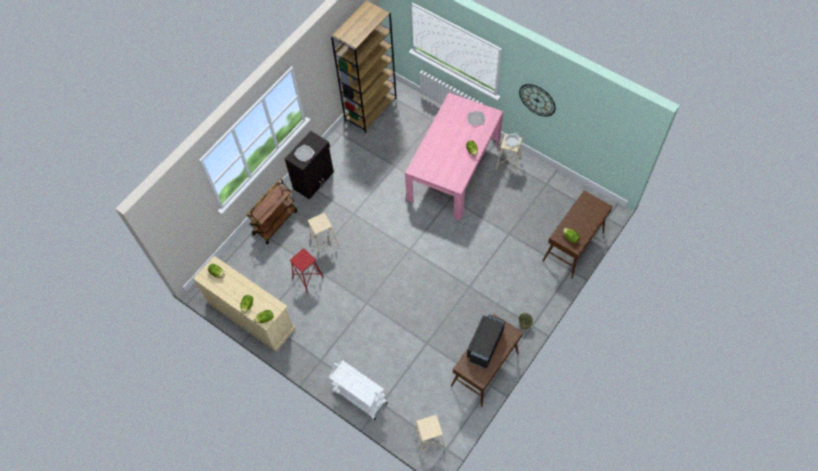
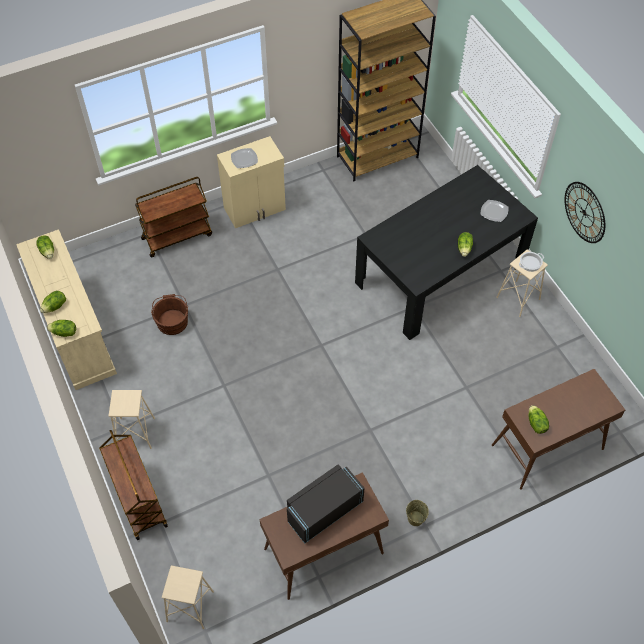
camera: 25 degrees right, 5 degrees down
black cabinet [285,131,334,199] -> beige cabinet [217,136,286,228]
red stool [289,248,324,293] -> brown bucket [151,294,188,335]
beige stool [308,213,339,256] -> beige stool moved to [108,390,155,449]
white cart [329,360,388,420] -> brown cart [99,430,168,540]
pink dining table [405,93,503,221] -> black dining table [355,165,538,340]

